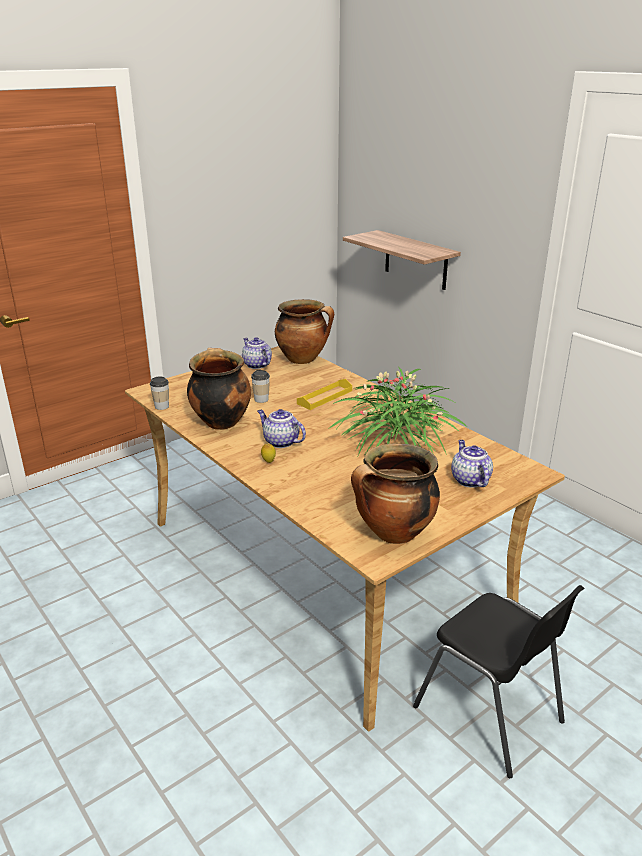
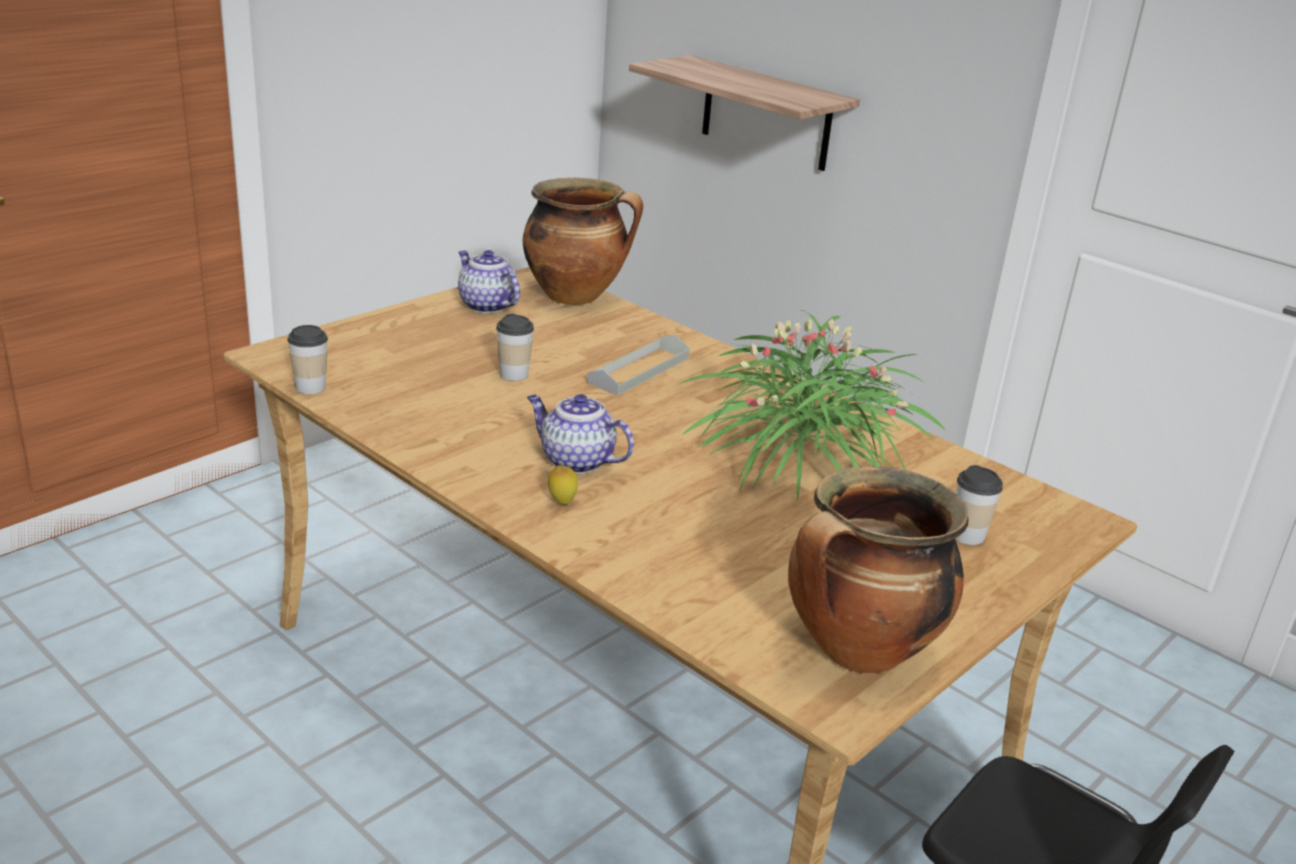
camera: 10 degrees left, 0 degrees up
cooking pot [187,348,251,430] -> none
yellow tray [297,379,352,410] -> grey tray [587,335,689,396]
teapot [451,440,493,488] -> cup [955,465,1003,545]

